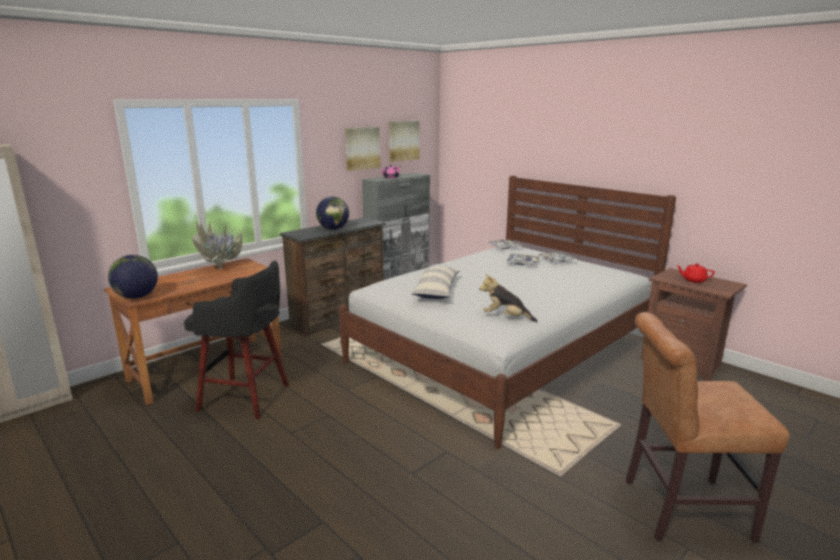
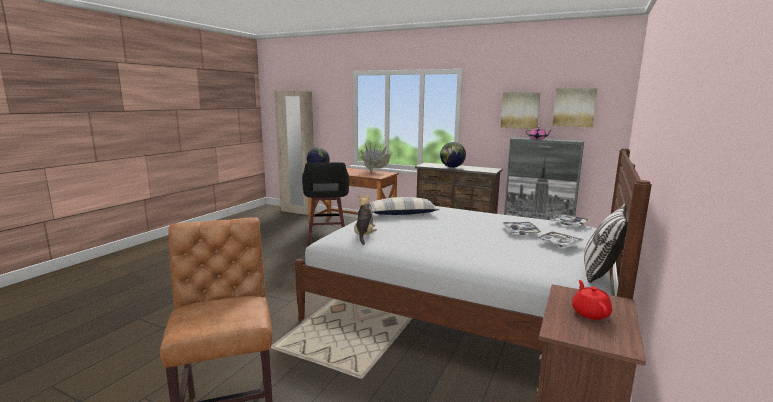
camera: 70 degrees right, 5 degrees down
none -> pillow [584,204,628,283]

